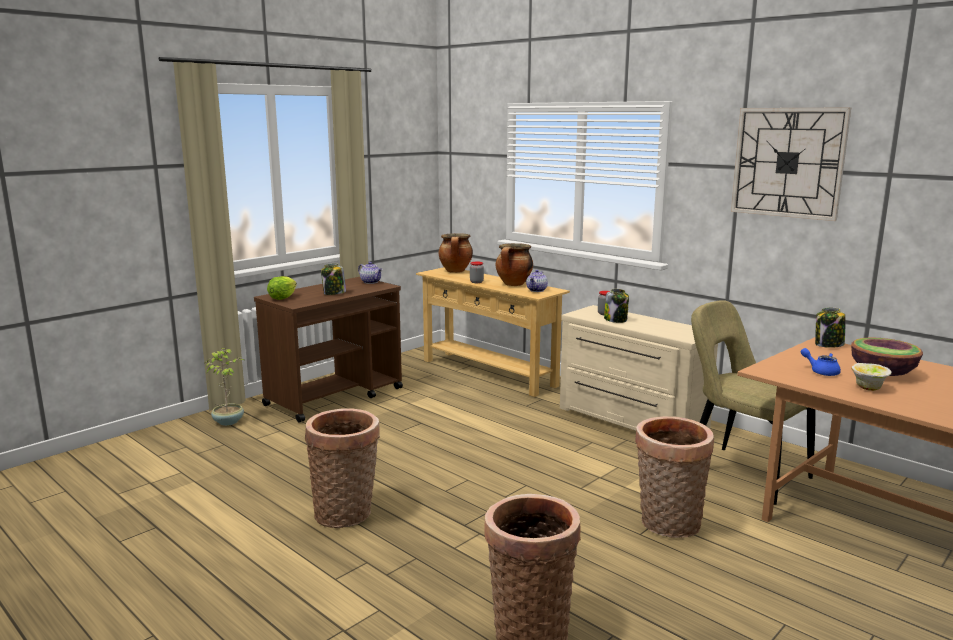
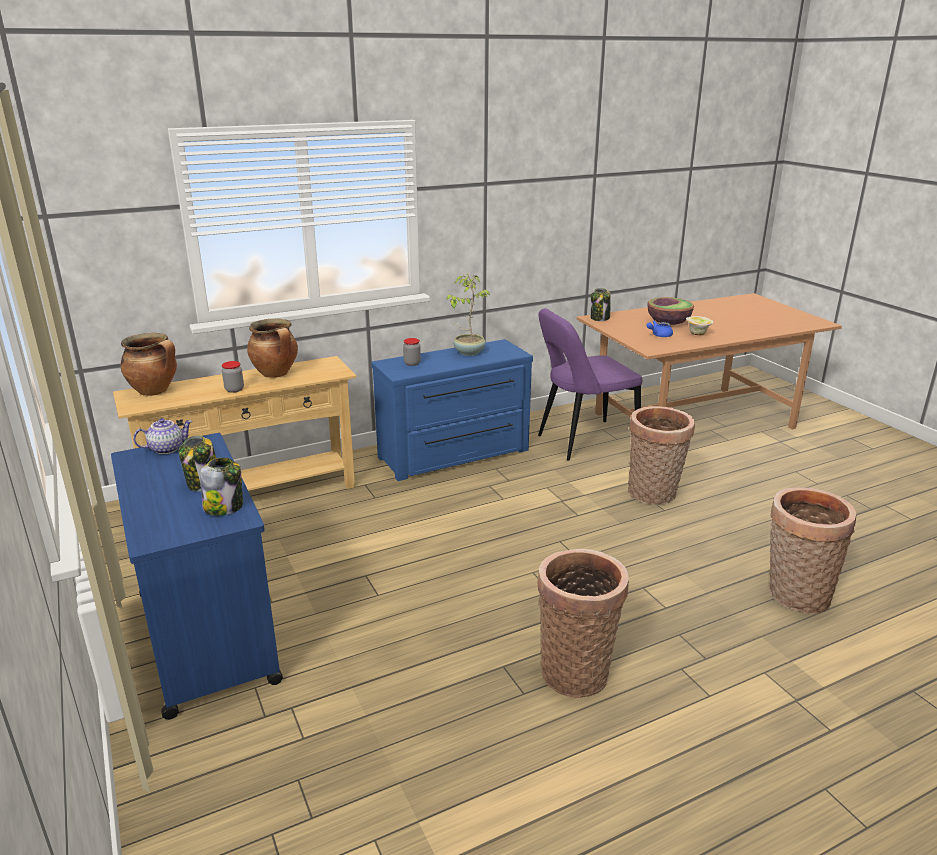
camera: 70 degrees left, 10 degrees up
potted plant [205,348,244,426] -> potted plant moved to [447,273,490,356]
brown cart [254,277,403,422] -> blue cart [111,433,283,720]
lettuce [267,276,297,300] -> none
teapot [526,270,548,292] -> none
beige dresser [560,305,718,431] -> blue dresser [371,339,533,481]
jar [604,289,629,323] -> jar moved to [200,458,243,516]
beige chair [691,300,815,505] -> purple chair [538,308,643,460]
wall clock [731,107,851,221] -> none

